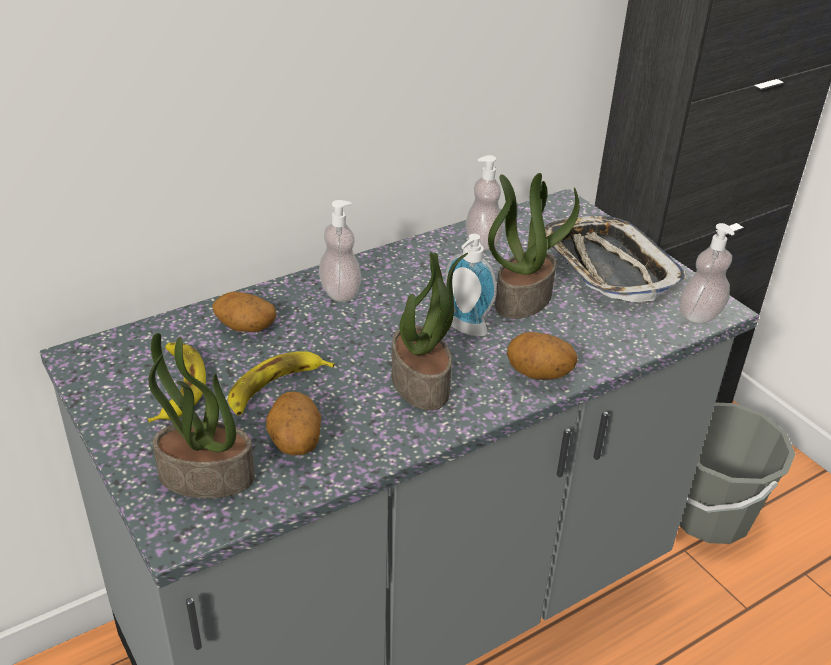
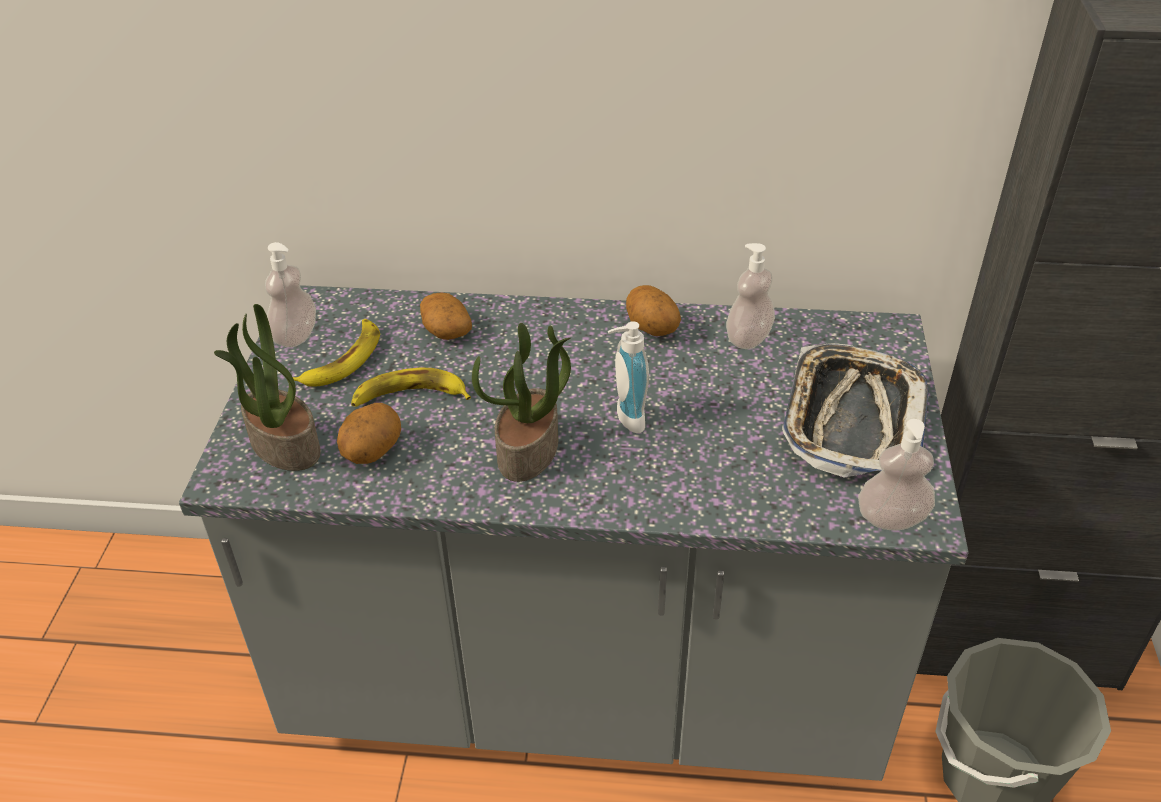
camera: 40 degrees right, 5 degrees up
soap dispenser [319,200,361,302] -> soap dispenser moved to [265,242,316,347]
potted plant [488,173,579,319] -> none
potato [507,332,578,380] -> potato moved to [626,285,681,336]

